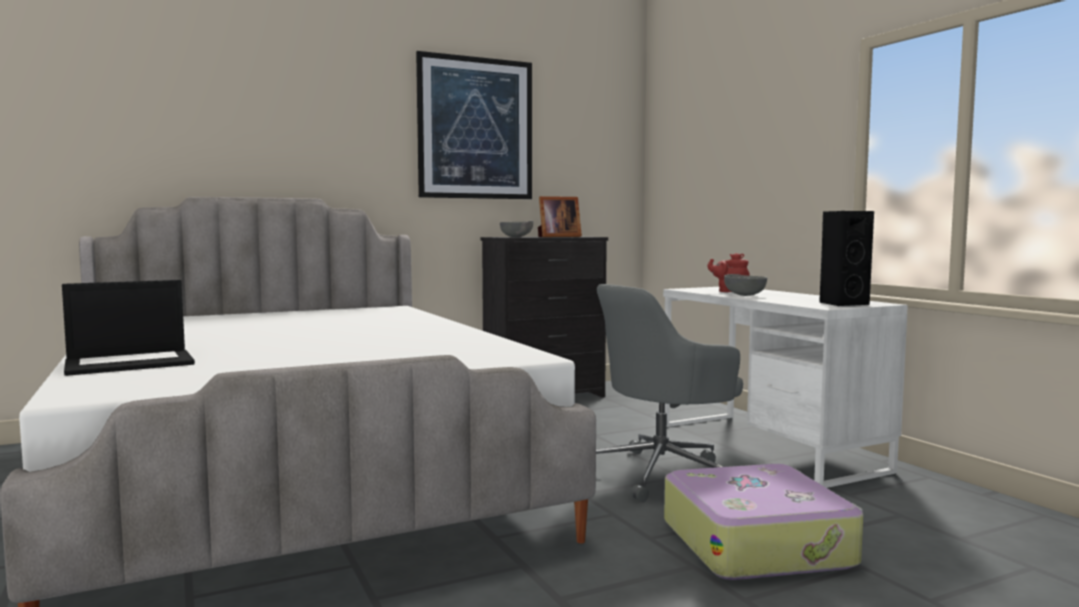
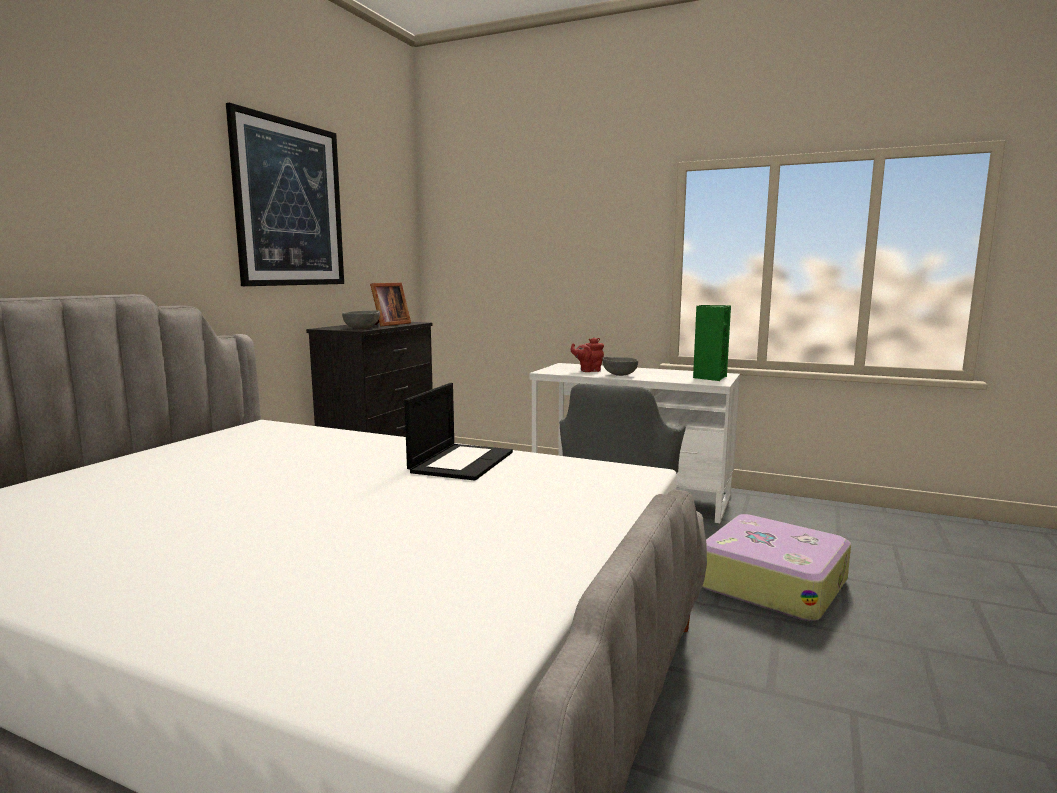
camera: 40 degrees left, 5 degrees up
laptop [62,280,195,376] -> laptop moved to [404,383,513,481]
black speaker [819,211,874,306] -> green speaker [693,305,731,381]

